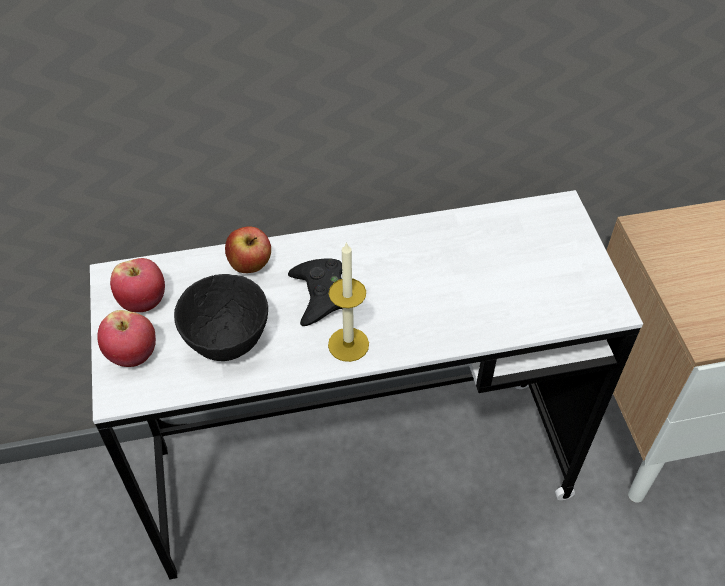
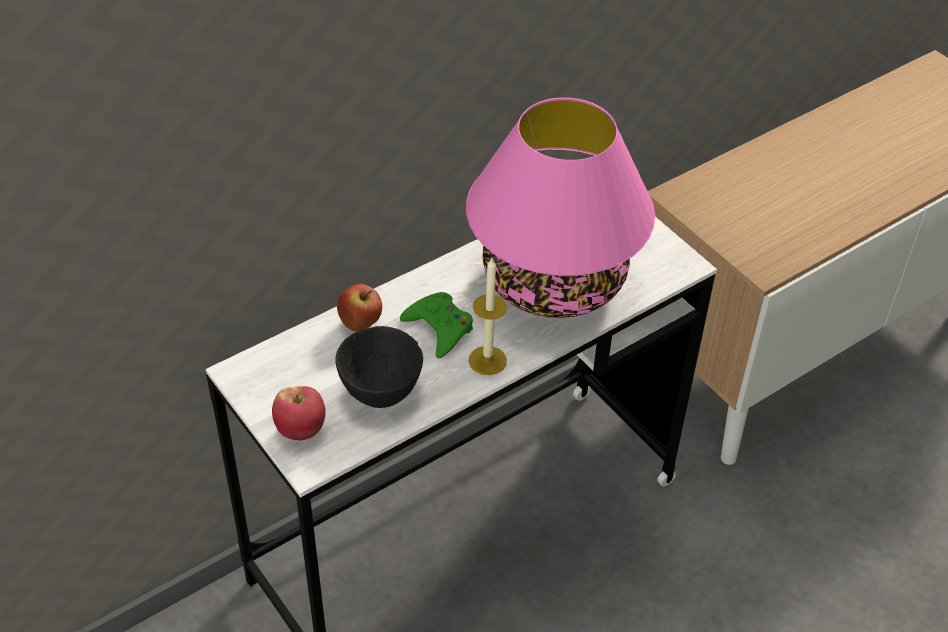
camera: 25 degrees left, 5 degrees down
apple [110,258,165,312] -> none
black game controller [288,258,342,326] -> green game controller [400,292,473,358]
none -> pink table lamp [466,97,655,318]

